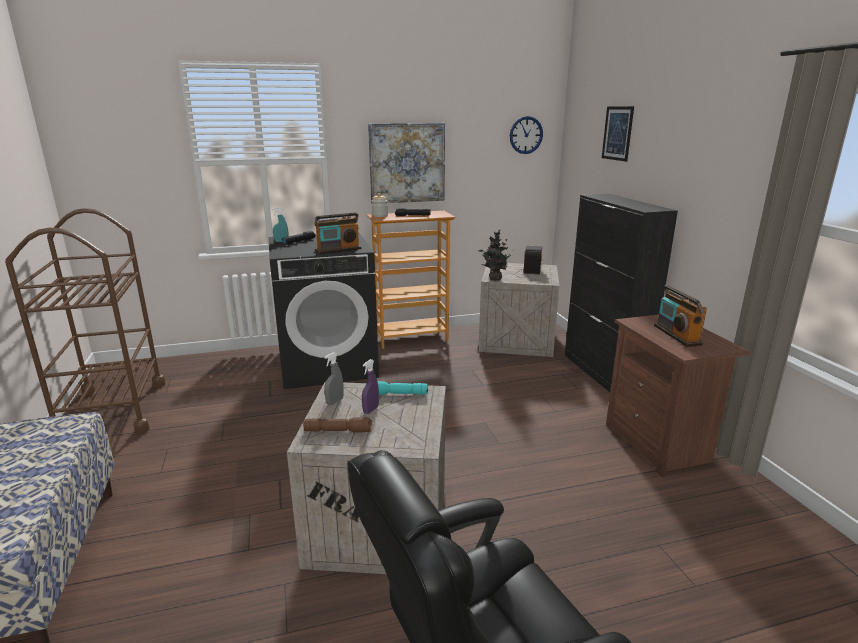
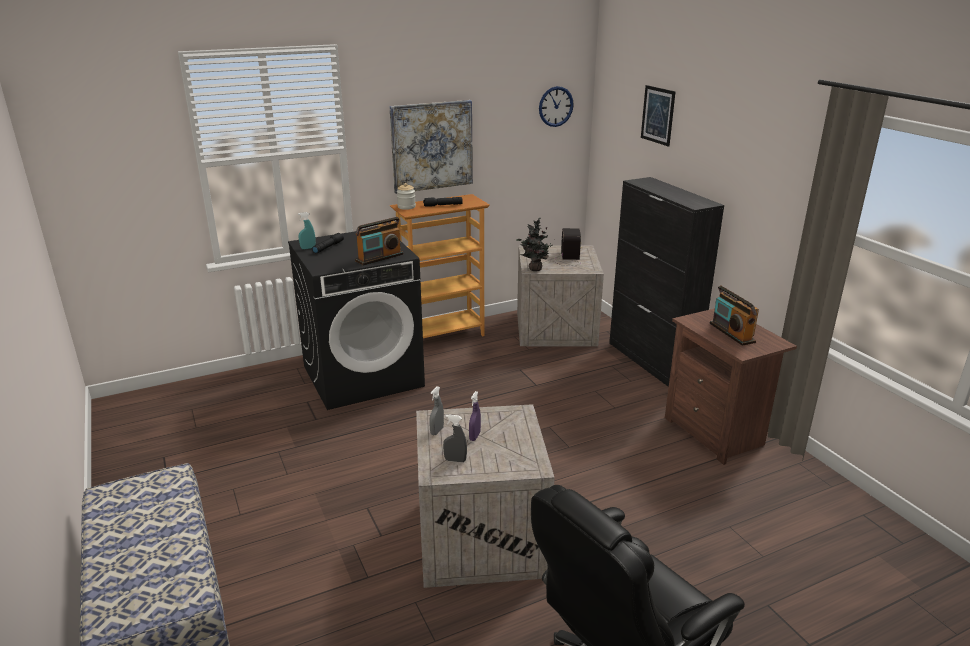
camera: 10 degrees left, 5 degrees up
brown cart [5,208,166,434] -> none
brown flashlight [303,417,372,432] -> grey spray bottle [443,414,467,462]
turquoise flashlight [378,381,428,395] -> none

